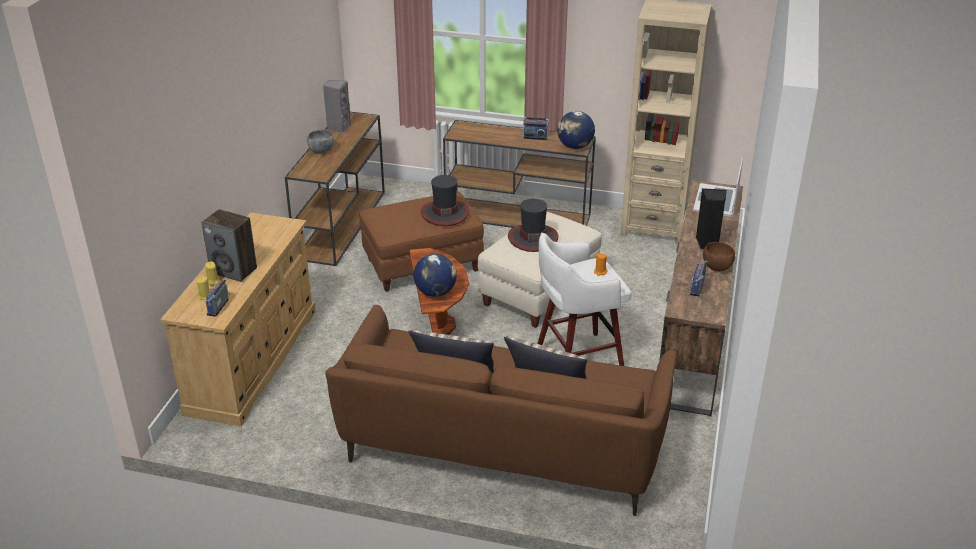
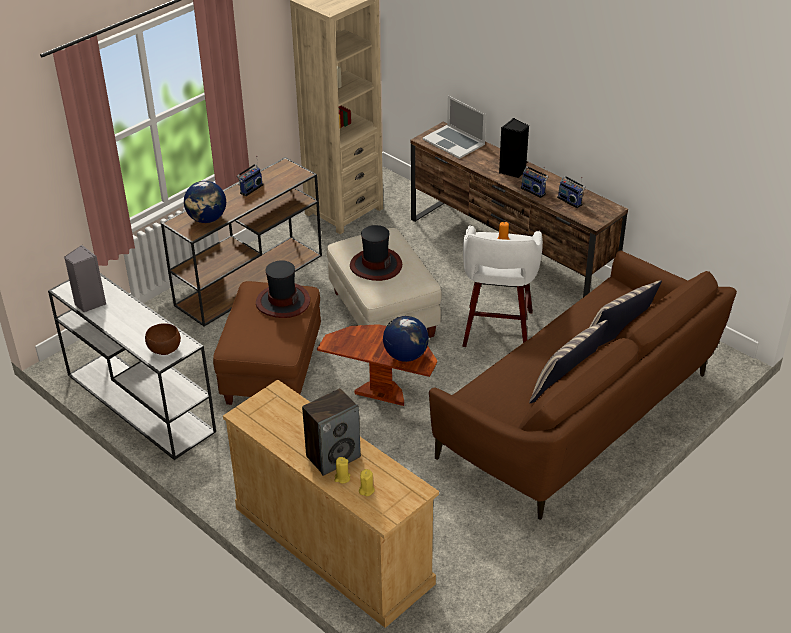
camera: 60 degrees left, 5 degrees up
radio [206,279,230,317] -> radio moved to [521,166,549,198]
brown console table [285,112,385,266] -> white console table [48,273,216,460]
grey bowl [307,129,334,154] -> none
globe [557,111,595,149] -> globe moved to [184,181,226,223]
brown bowl [703,242,735,271] -> brown bowl moved to [145,323,181,355]

